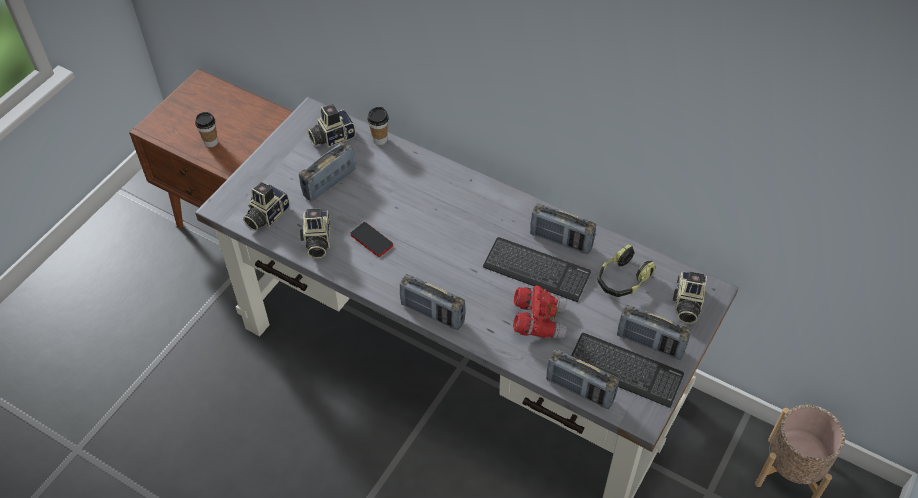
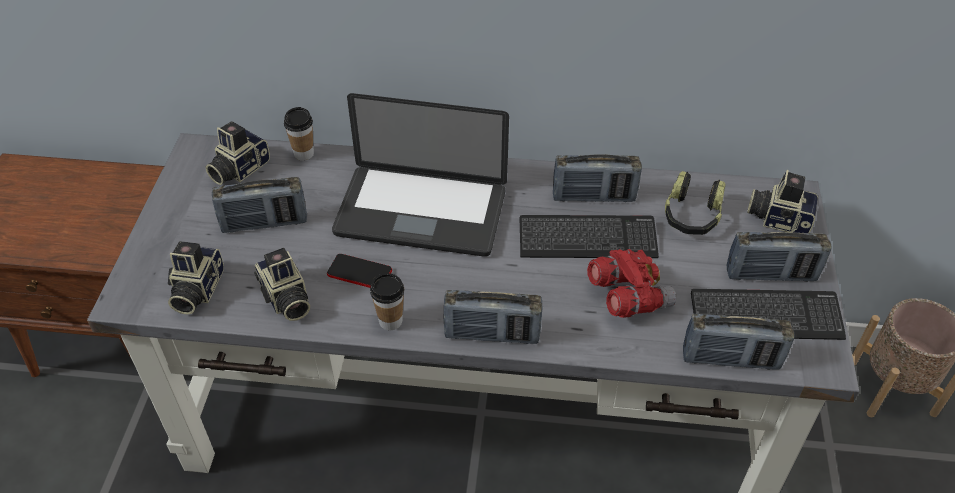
camera: 25 degrees left, 5 degrees down
cup [195,112,218,147] -> cup moved to [370,273,404,330]
radio [299,141,355,201] -> radio turned 120 degrees counterclockwise [212,177,307,233]
camera [673,271,707,324] -> camera turned 120 degrees clockwise [747,170,818,233]
none -> laptop [332,93,509,257]

